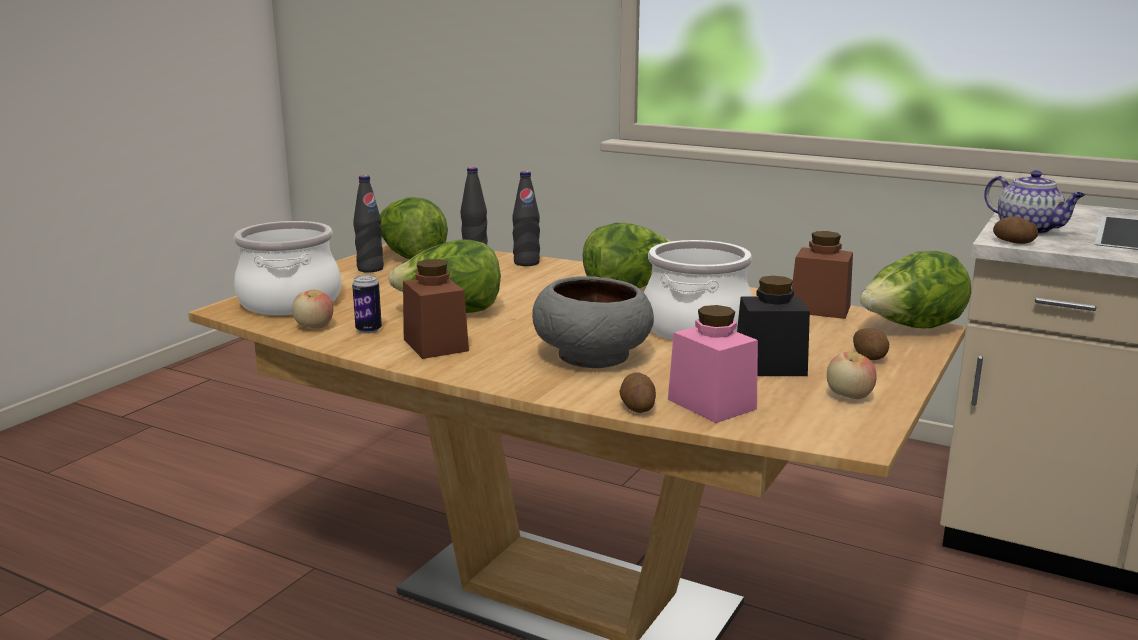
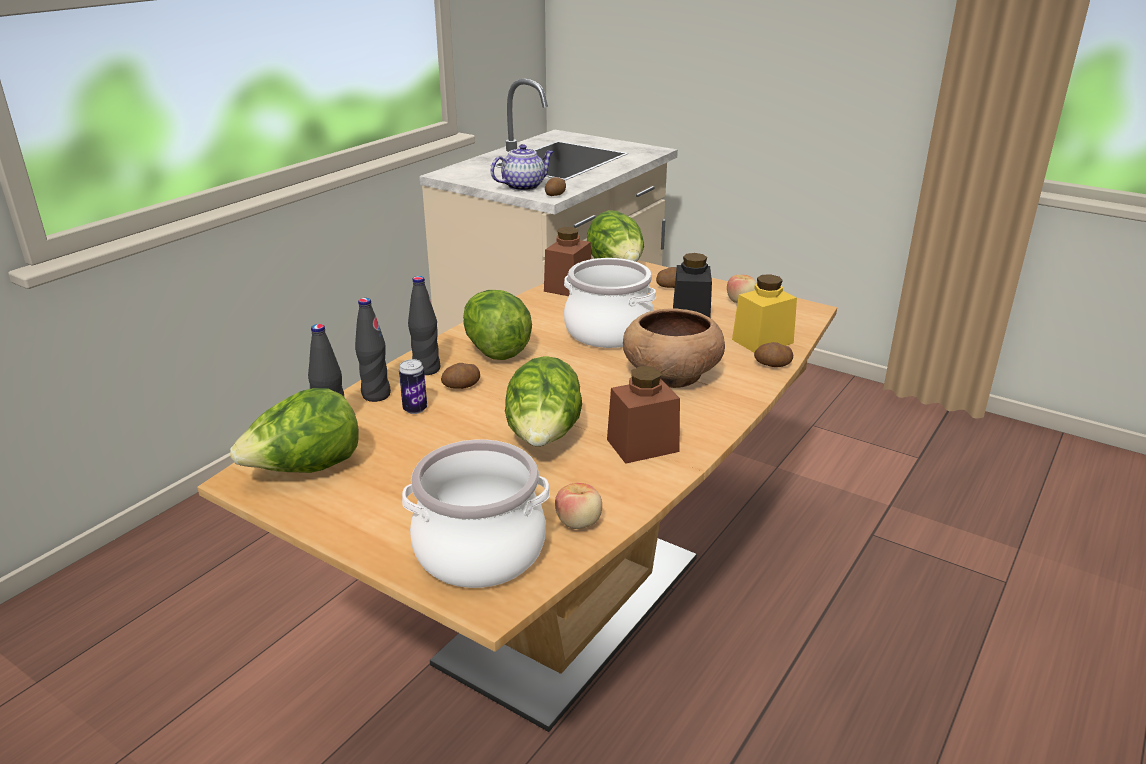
camera: 85 degrees left, 10 degrees up
can [352,275,382,334] -> can moved to [399,359,427,414]
black bottle [353,175,384,273] -> black bottle moved to [408,276,440,375]
grey bowl [532,276,654,368] -> brown bowl [623,308,725,388]
pink jar [668,305,758,423] -> yellow jar [732,274,797,353]
none -> potato [441,363,480,389]

